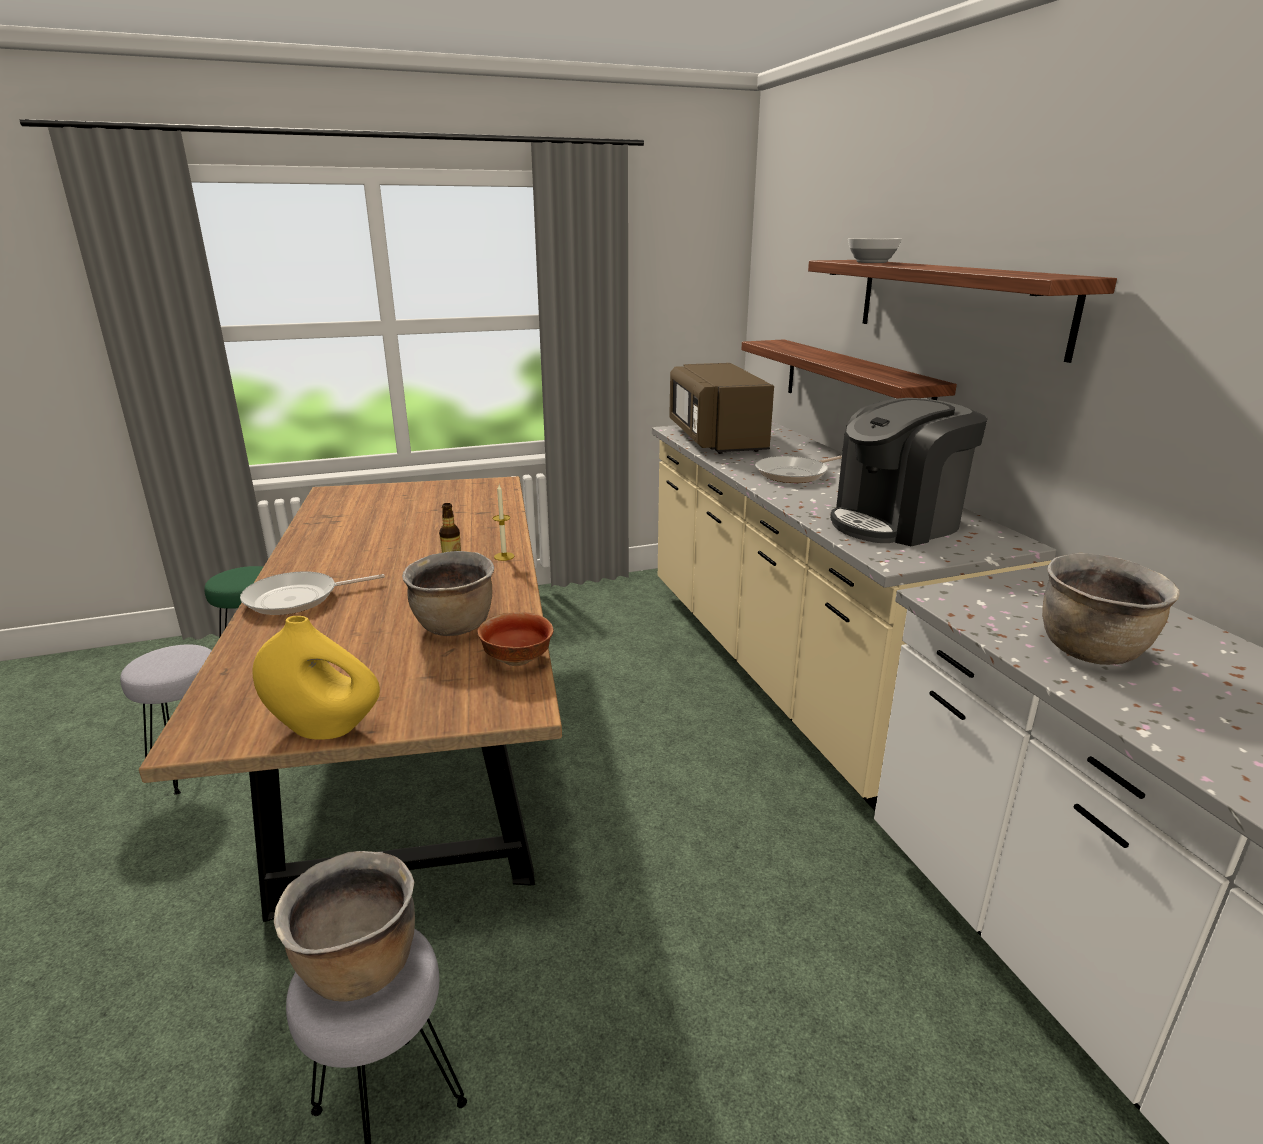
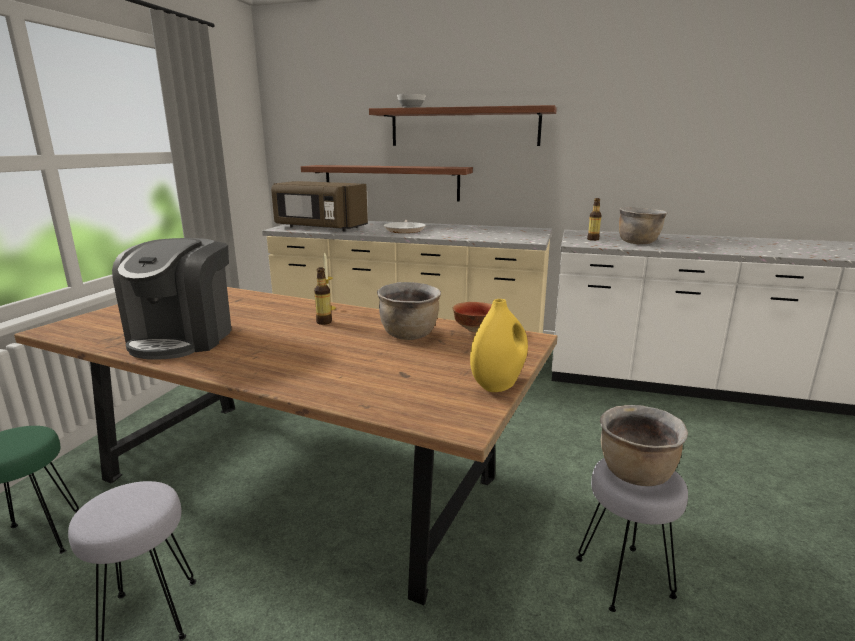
camera: 55 degrees left, 5 degrees down
frying pan [240,571,385,615] -> none
coffee machine [830,398,988,546] -> coffee machine moved to [112,238,232,360]
none -> bottle [587,198,602,241]

